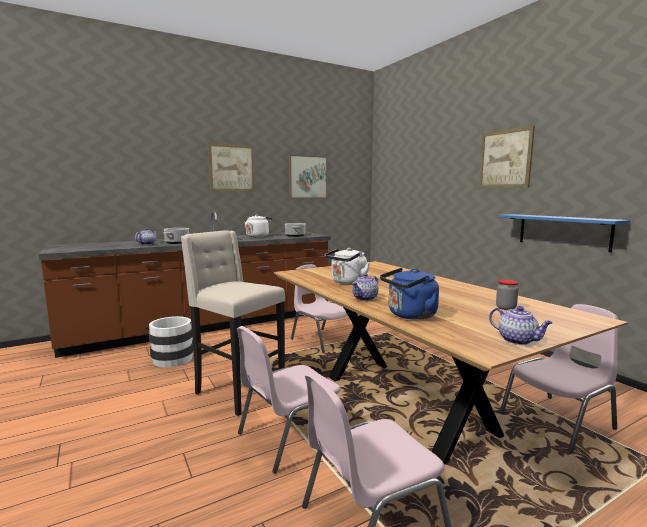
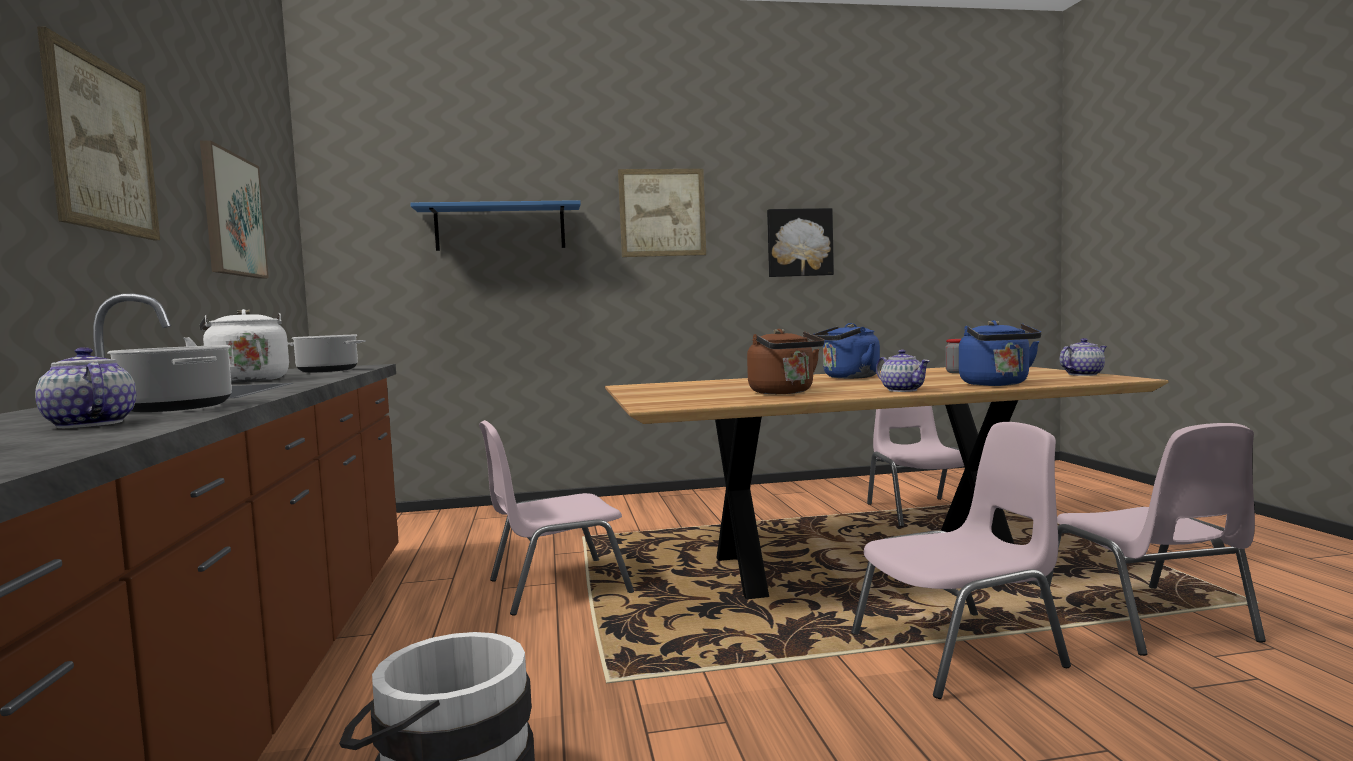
camera: 70 degrees left, 5 degrees down
beige stool [181,230,285,416] -> none
pink chair [237,326,341,473] -> pink chair turned 90 degrees counterclockwise [851,422,1071,699]
white kettle [325,248,370,284] -> brown kettle [747,329,824,394]
blue shelf [498,214,630,252] -> blue shelf moved to [410,200,581,251]
none -> picture [767,208,834,277]
none -> blue kettle [812,323,880,379]

